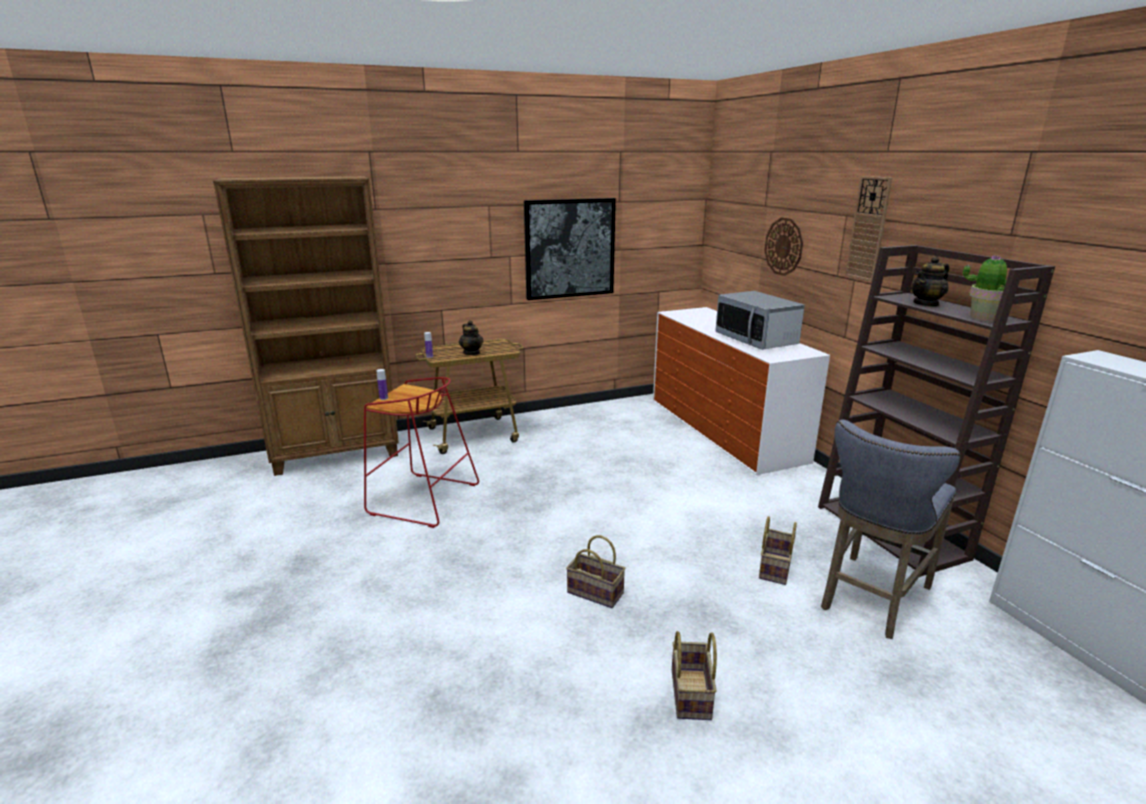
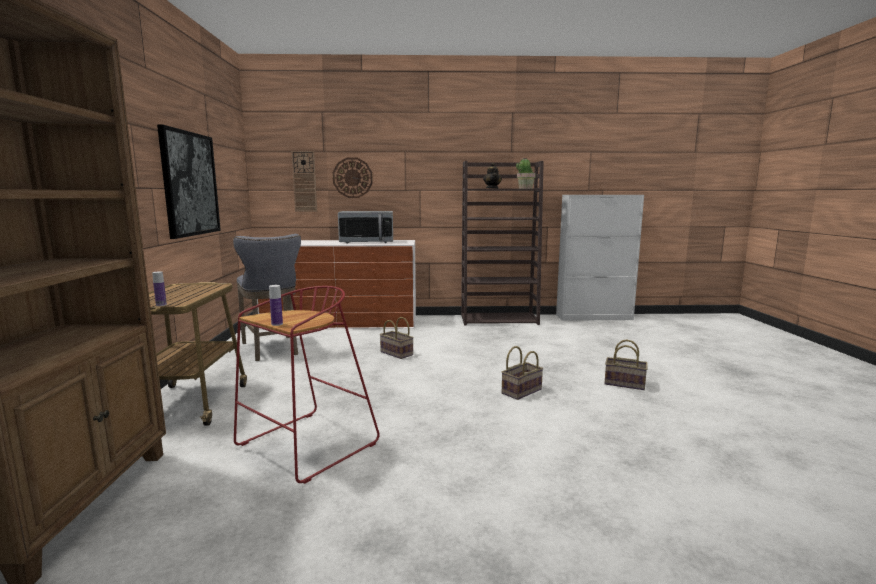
camera: 70 degrees left, 10 degrees down
teapot [459,320,483,355] -> none
basket [759,516,797,585] -> basket moved to [380,317,414,359]
grey stool [821,420,961,639] -> grey stool moved to [233,234,301,361]
wall clock [845,176,893,282] -> wall clock moved to [291,151,317,212]

